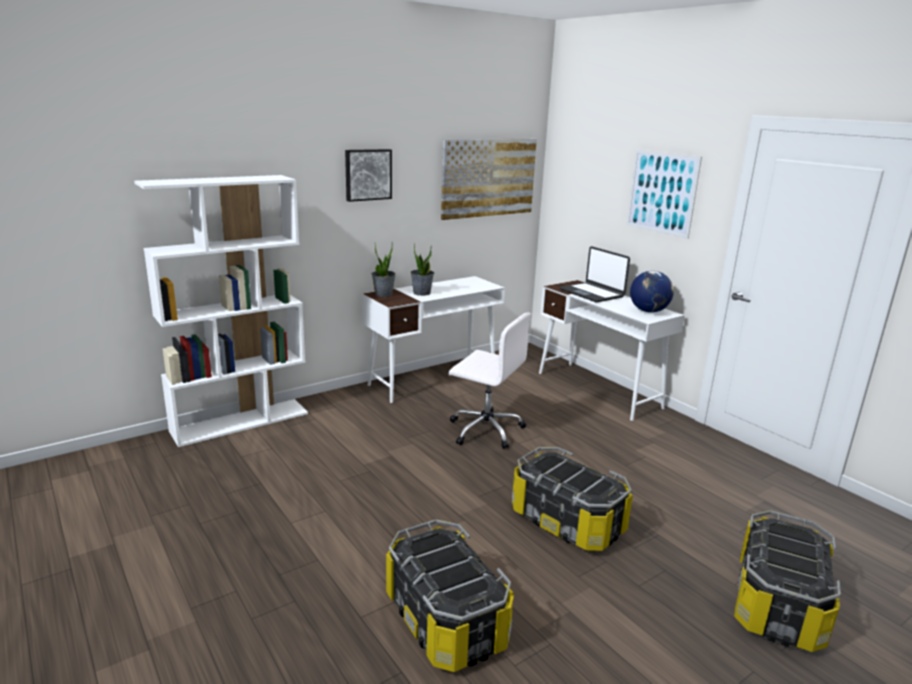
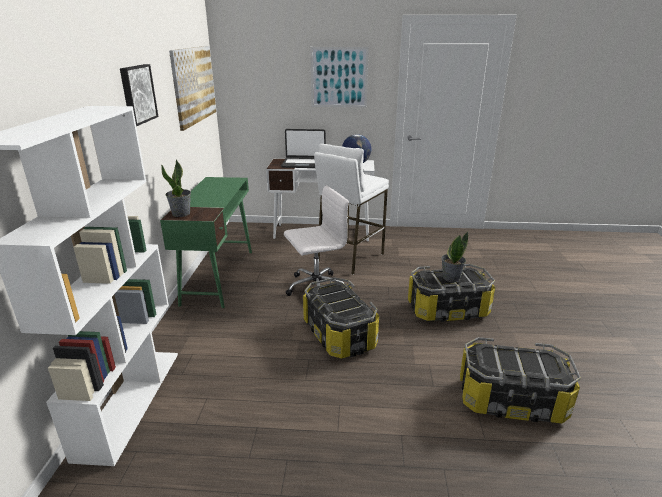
camera: 50 degrees left, 5 degrees up
white desk [362,276,505,403] -> green desk [160,177,252,308]
potted plant [410,243,434,296] -> potted plant moved to [441,231,468,282]
storage box [734,510,841,652] -> storage box moved to [303,277,379,358]
none -> white stool [314,144,389,275]

